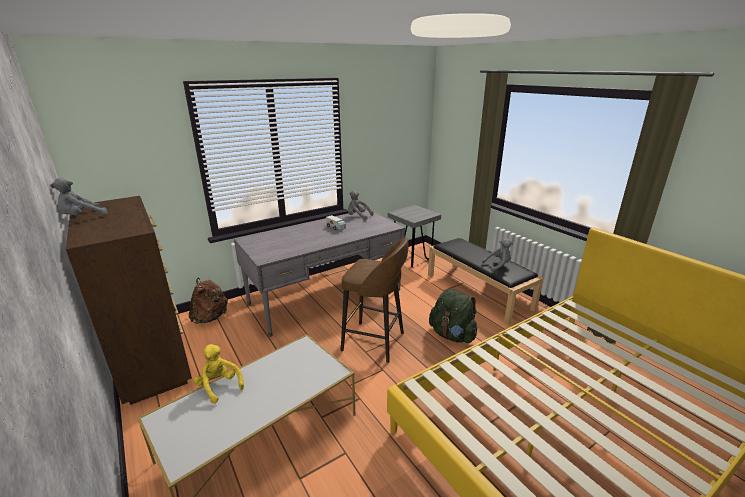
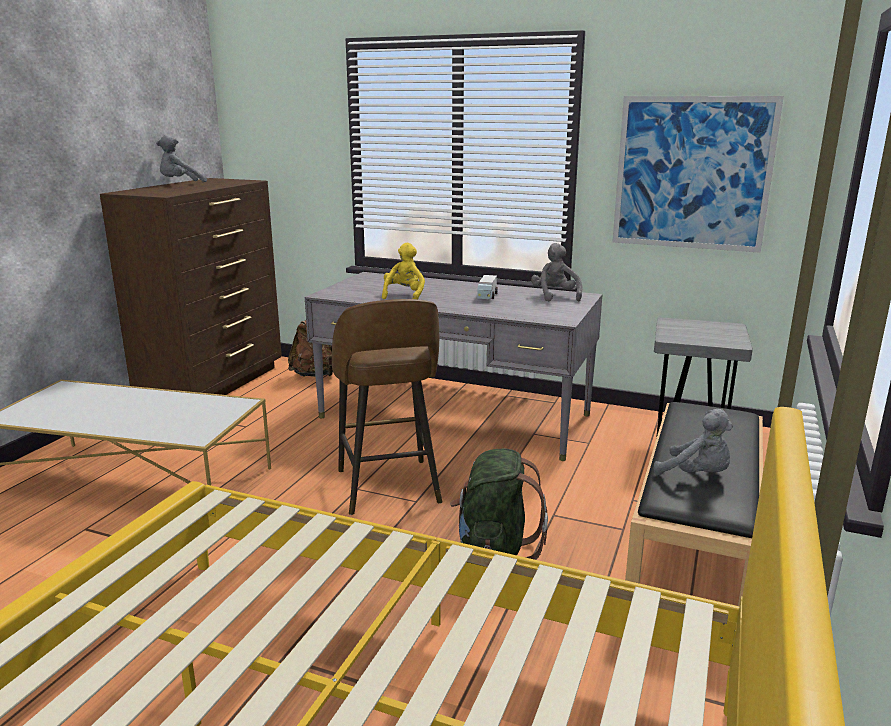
camera: 55 degrees right, 5 degrees down
grey plush toy [50,178,108,215] -> grey plush toy turned 45 degrees counterclockwise [156,135,207,182]
yellow plush toy [194,344,244,404] -> yellow plush toy moved to [382,243,425,299]
none -> picture [612,96,784,253]

